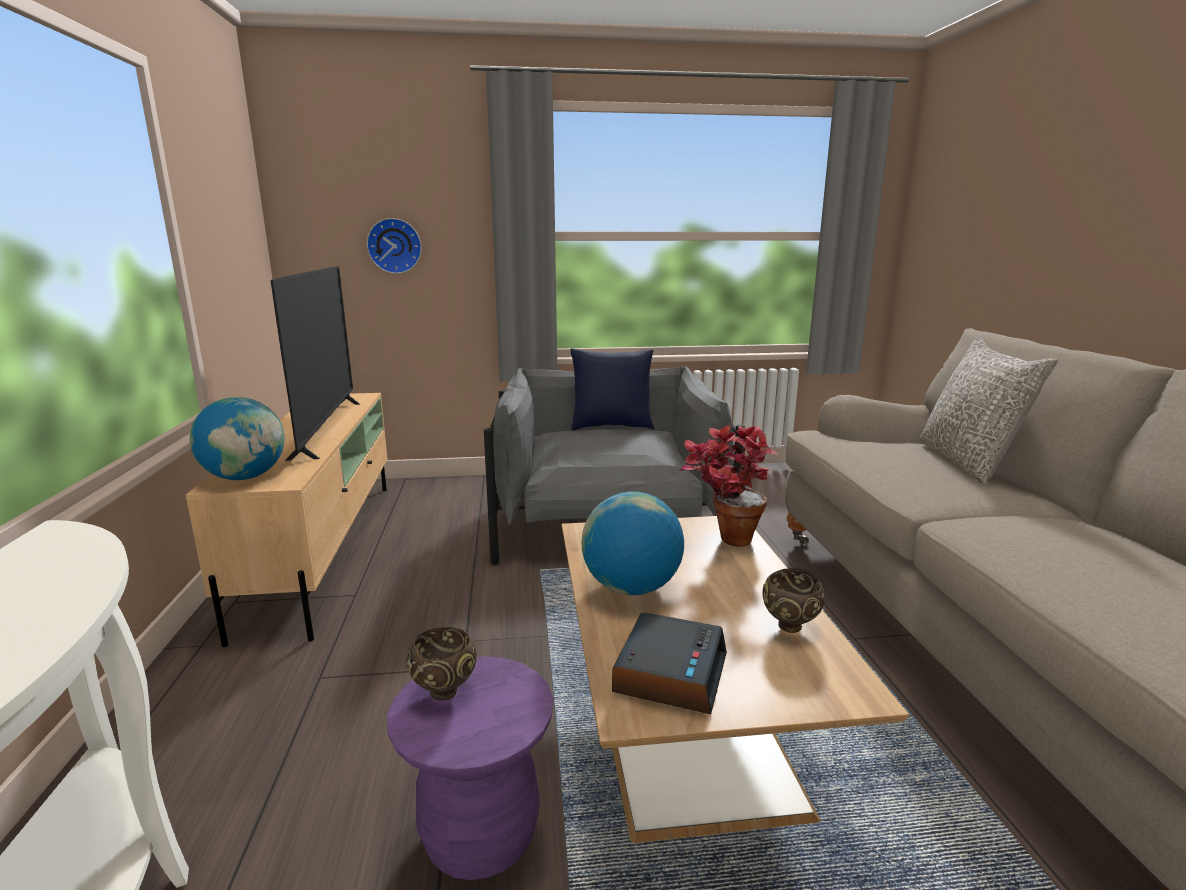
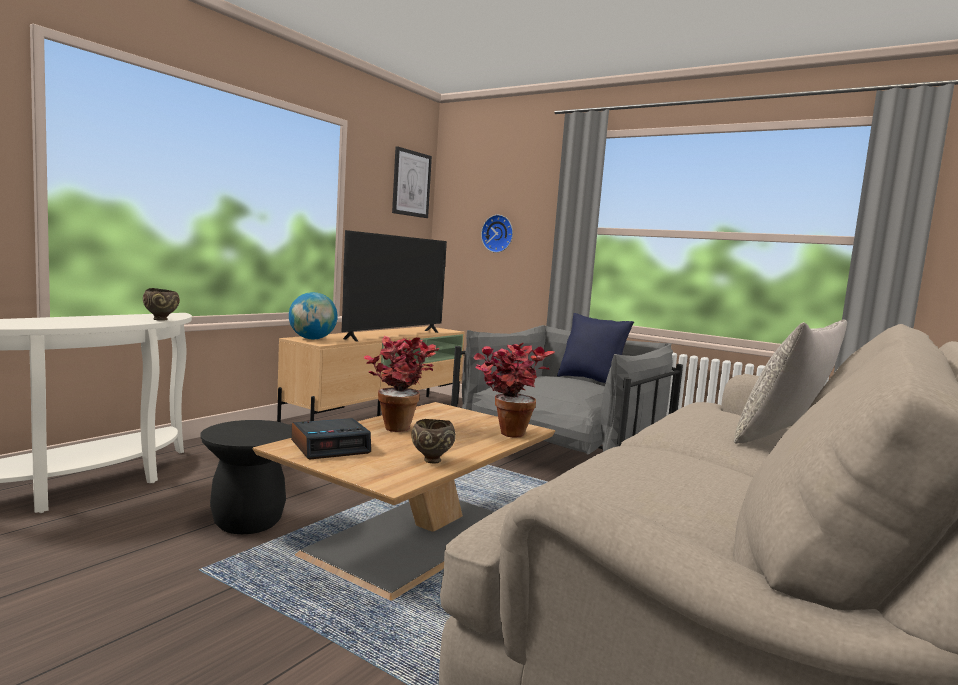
camera: 40 degrees right, 10 degrees down
purple stool [387,656,553,880] -> black stool [200,420,292,534]
brown bowl [407,627,477,701] -> brown bowl moved to [143,288,180,321]
globe [582,491,684,595] -> potted plant [364,336,440,432]
none -> picture [392,146,432,218]

